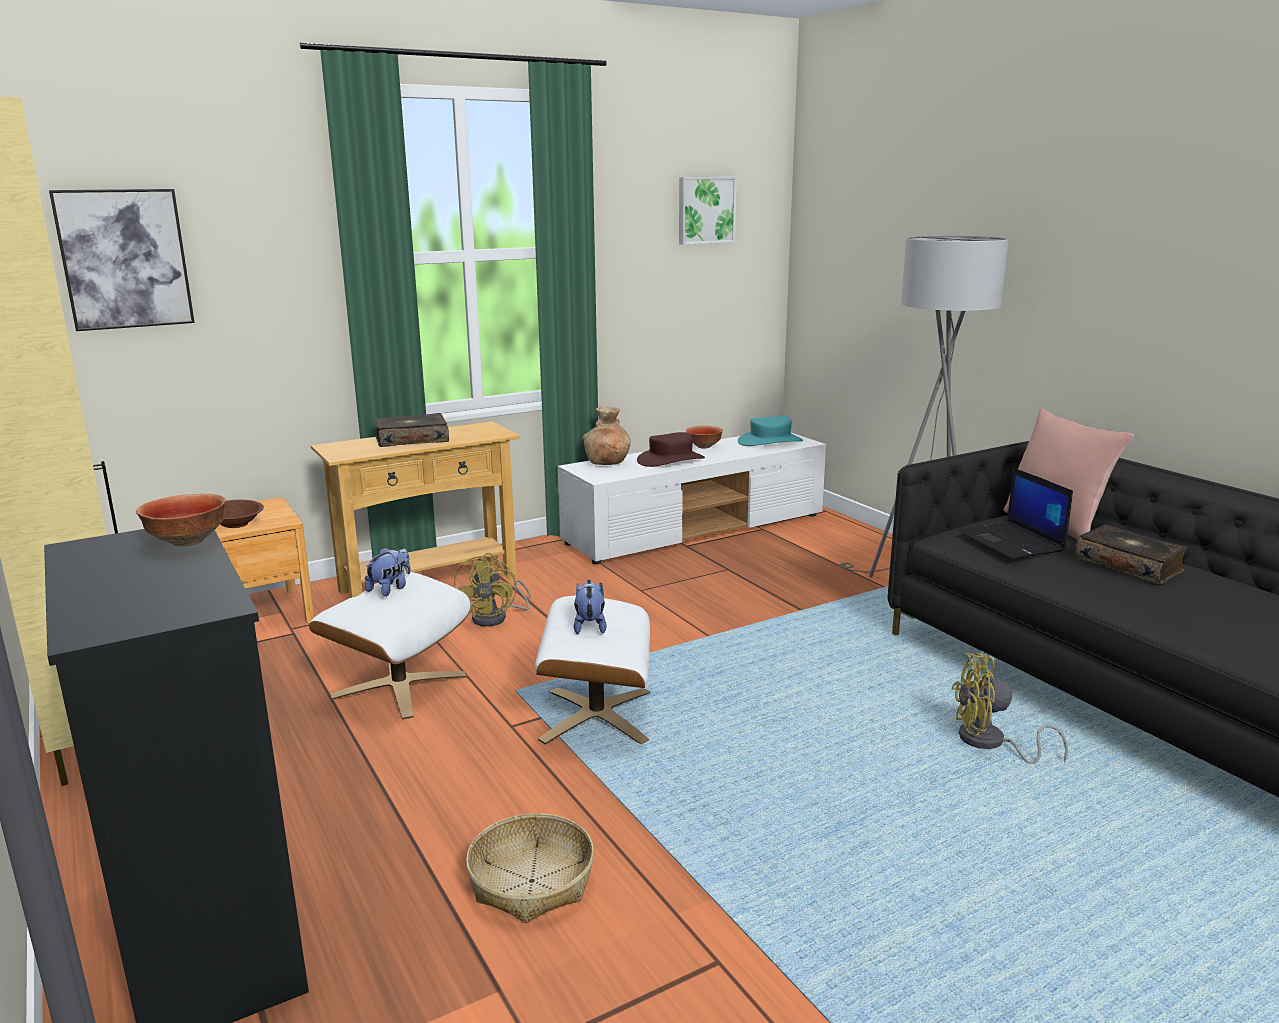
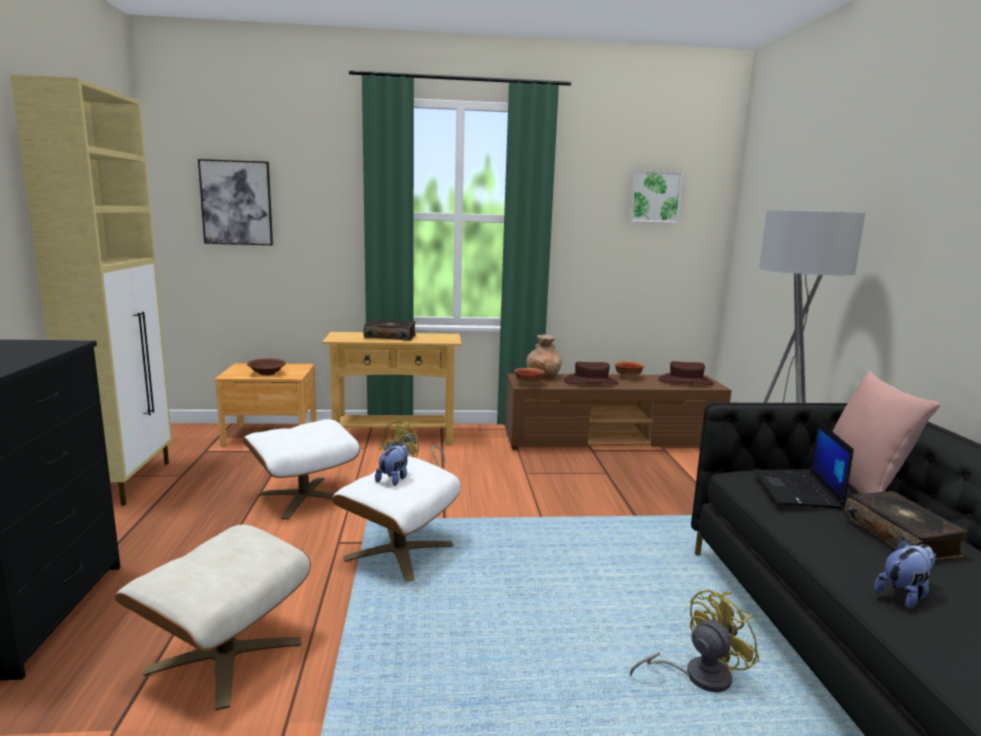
camera: 25 degrees right, 5 degrees down
bowl [136,494,226,547] -> bowl moved to [514,368,545,386]
plush toy [365,548,411,596] -> plush toy moved to [874,539,936,609]
basket [466,813,594,923] -> beige ottoman [115,525,311,710]
white tv stand [558,433,826,564] -> brown tv stand [505,373,732,450]
turquoise hat [738,416,803,446] -> brown hat [658,361,714,385]
yellow fan [952,653,1068,764] -> yellow fan turned 120 degrees clockwise [630,590,760,692]

